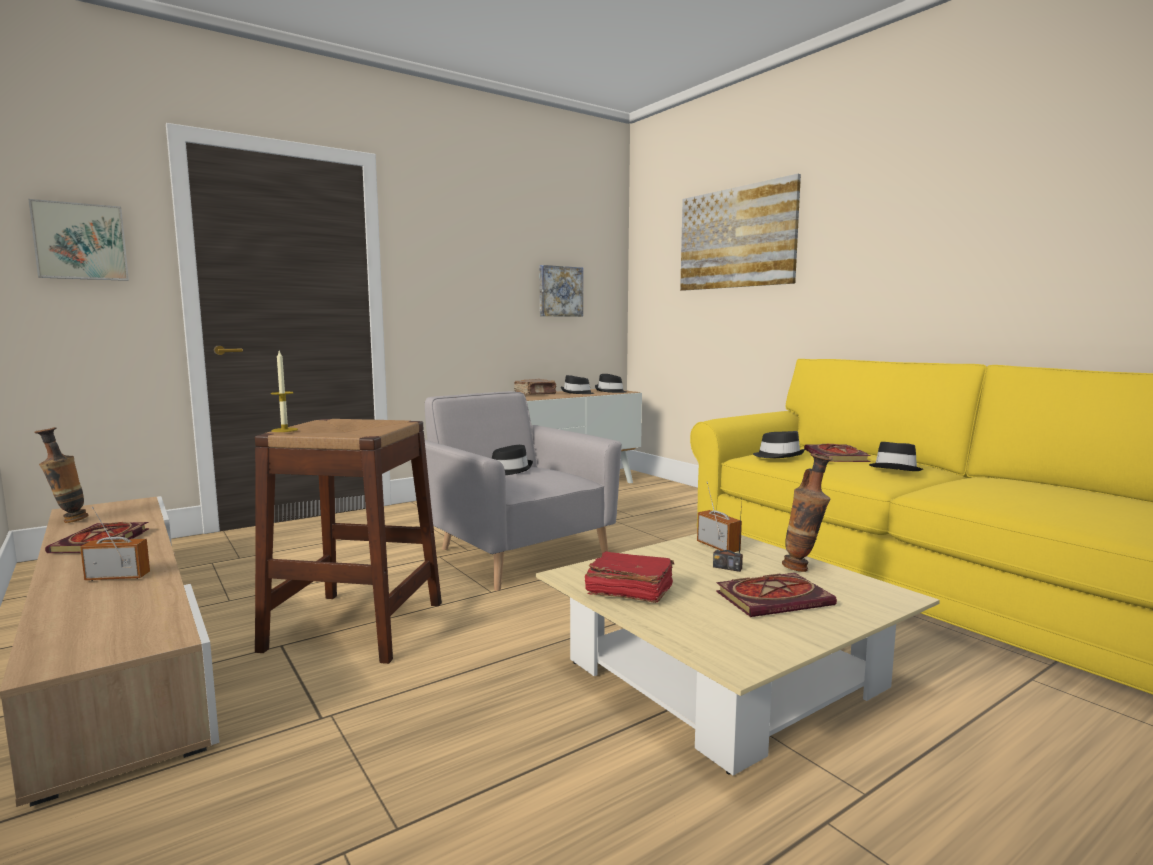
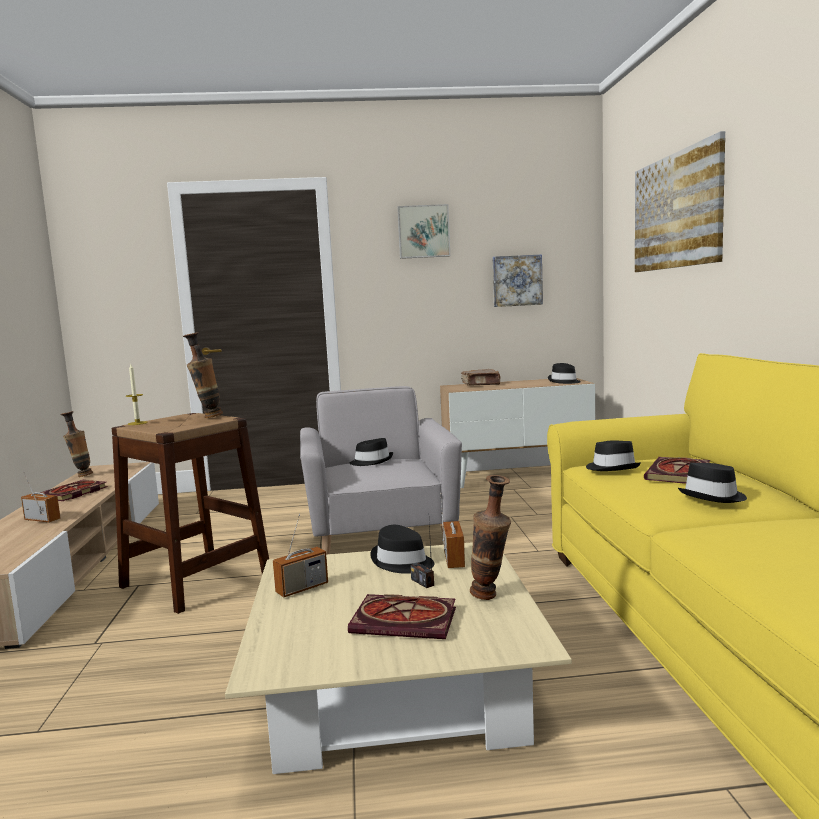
camera: 30 degrees right, 0 degrees up
picture [28,199,129,281] -> picture moved to [397,204,450,259]
black hat [561,375,595,394] -> black hat moved to [370,525,435,574]
red book [585,551,674,603] -> radio [273,514,328,598]
none -> vase [183,332,223,418]

